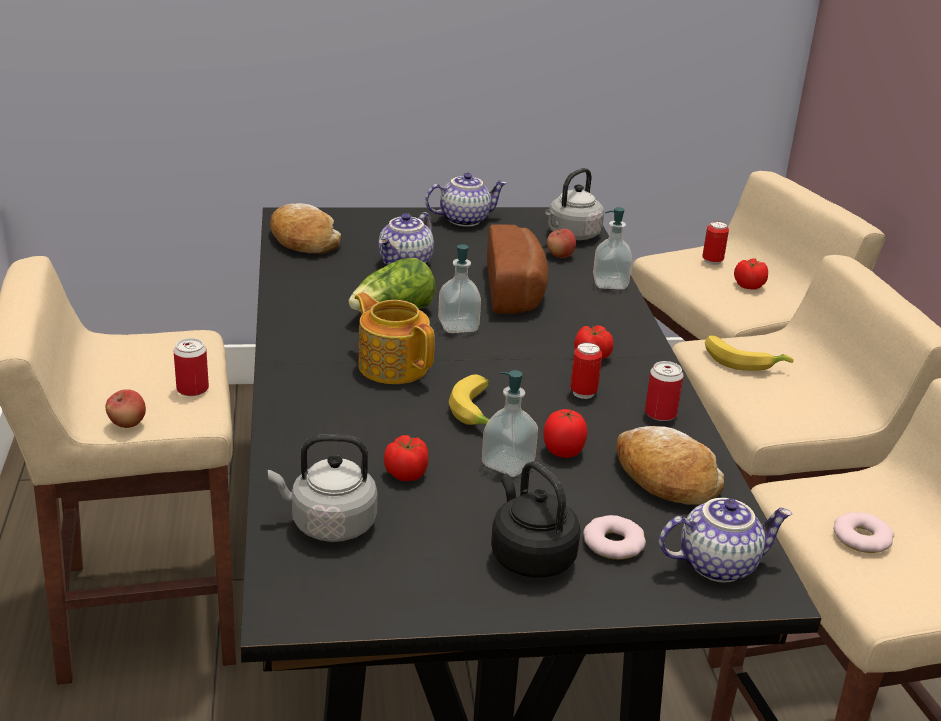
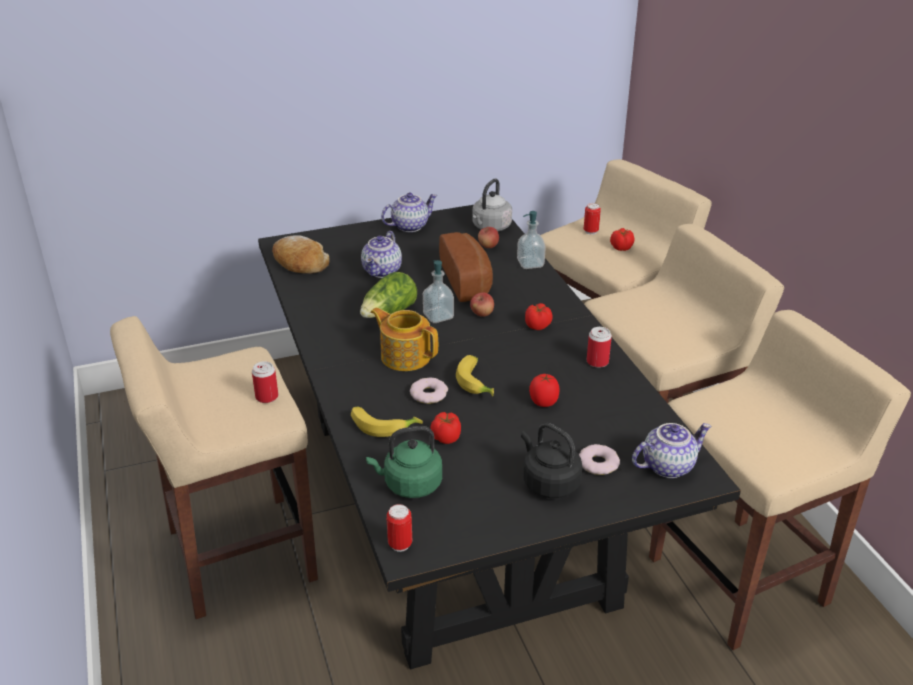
camera: 10 degrees left, 5 degrees up
apple [106,389,146,428] -> apple moved to [470,293,494,317]
grey kettle [268,434,378,542] -> green kettle [366,426,442,498]
soap dispenser [482,370,538,477] -> none
can [570,342,602,399] -> can moved to [387,504,412,552]
bread [616,426,724,505] -> none
banana [705,336,794,371] -> banana moved to [351,407,423,437]
donut [833,512,894,553] -> donut moved to [410,378,448,404]

